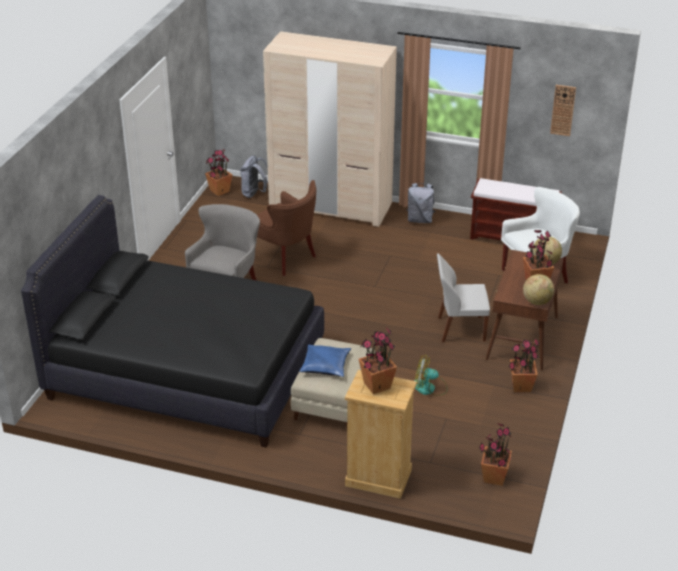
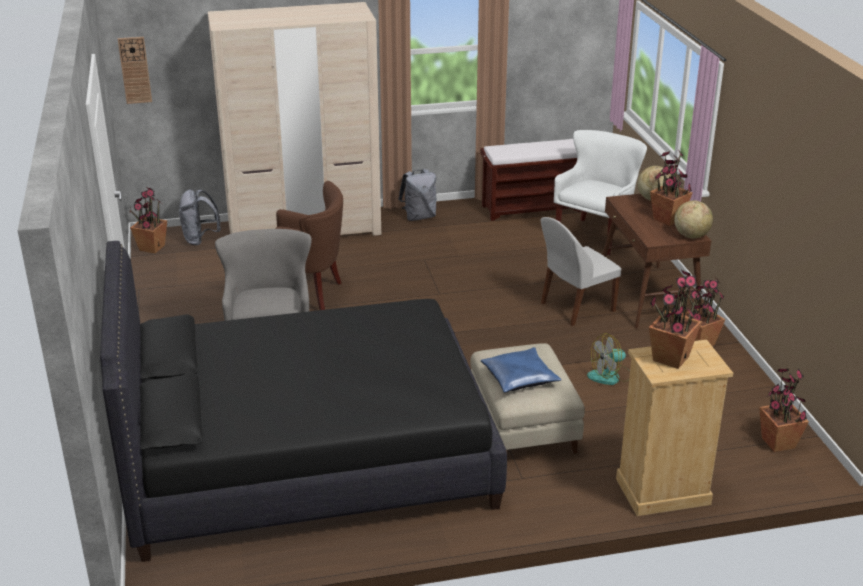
camera: 30 degrees left, 5 degrees down
wall clock [550,85,576,136] -> wall clock moved to [118,37,152,104]

